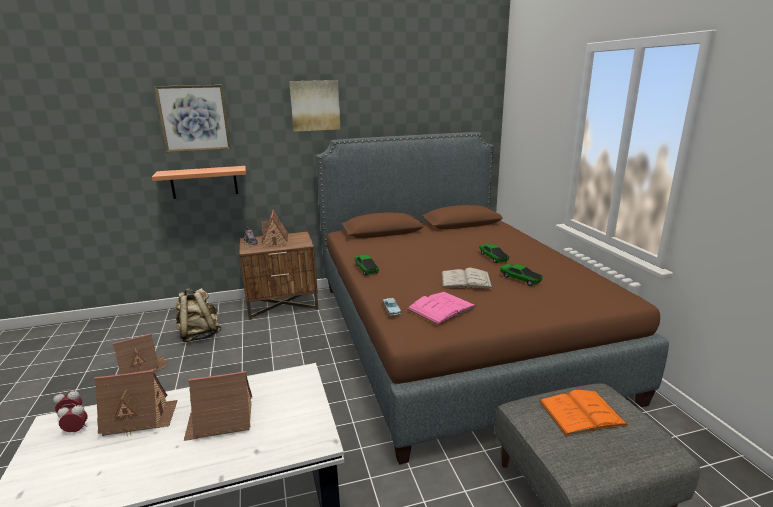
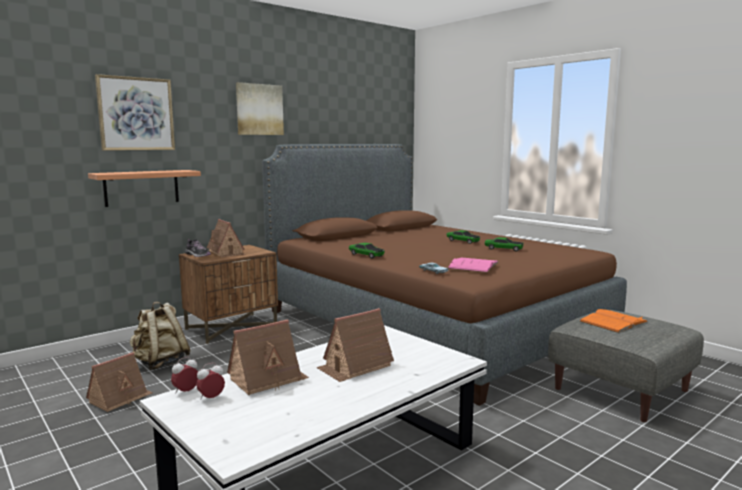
camera: 25 degrees left, 10 degrees down
white book [441,268,493,289] -> none

